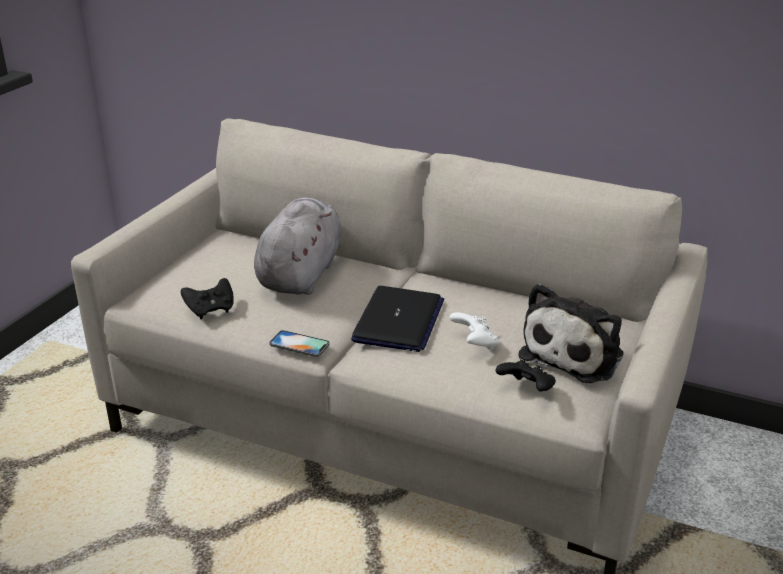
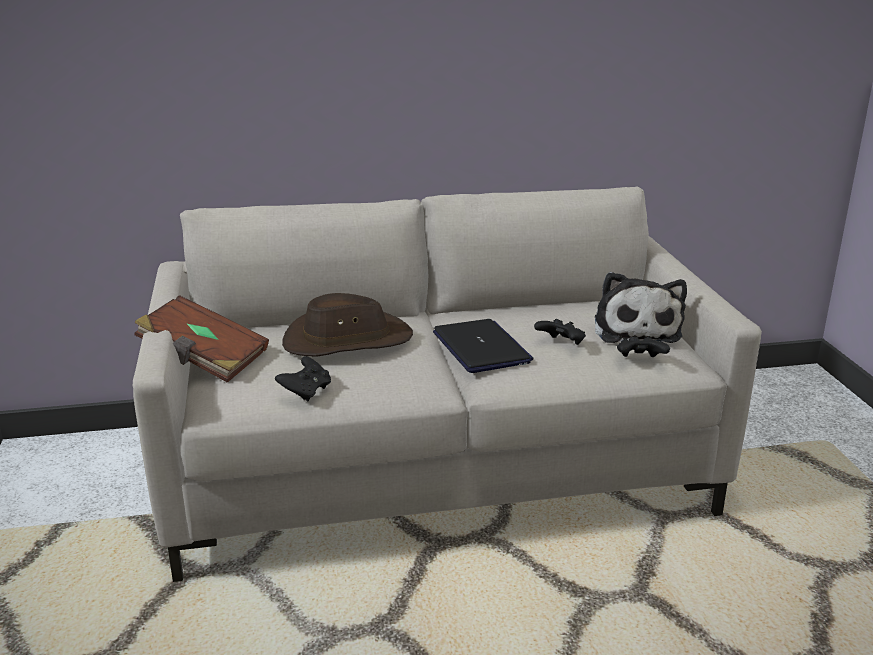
camera: 35 degrees left, 5 degrees down
grey plush toy [254,197,341,295] -> brown hat [282,293,413,357]
phone [269,330,330,357] -> none
white game controller [450,312,499,350] -> black game controller [534,319,586,345]
none -> brown book [134,295,269,383]

